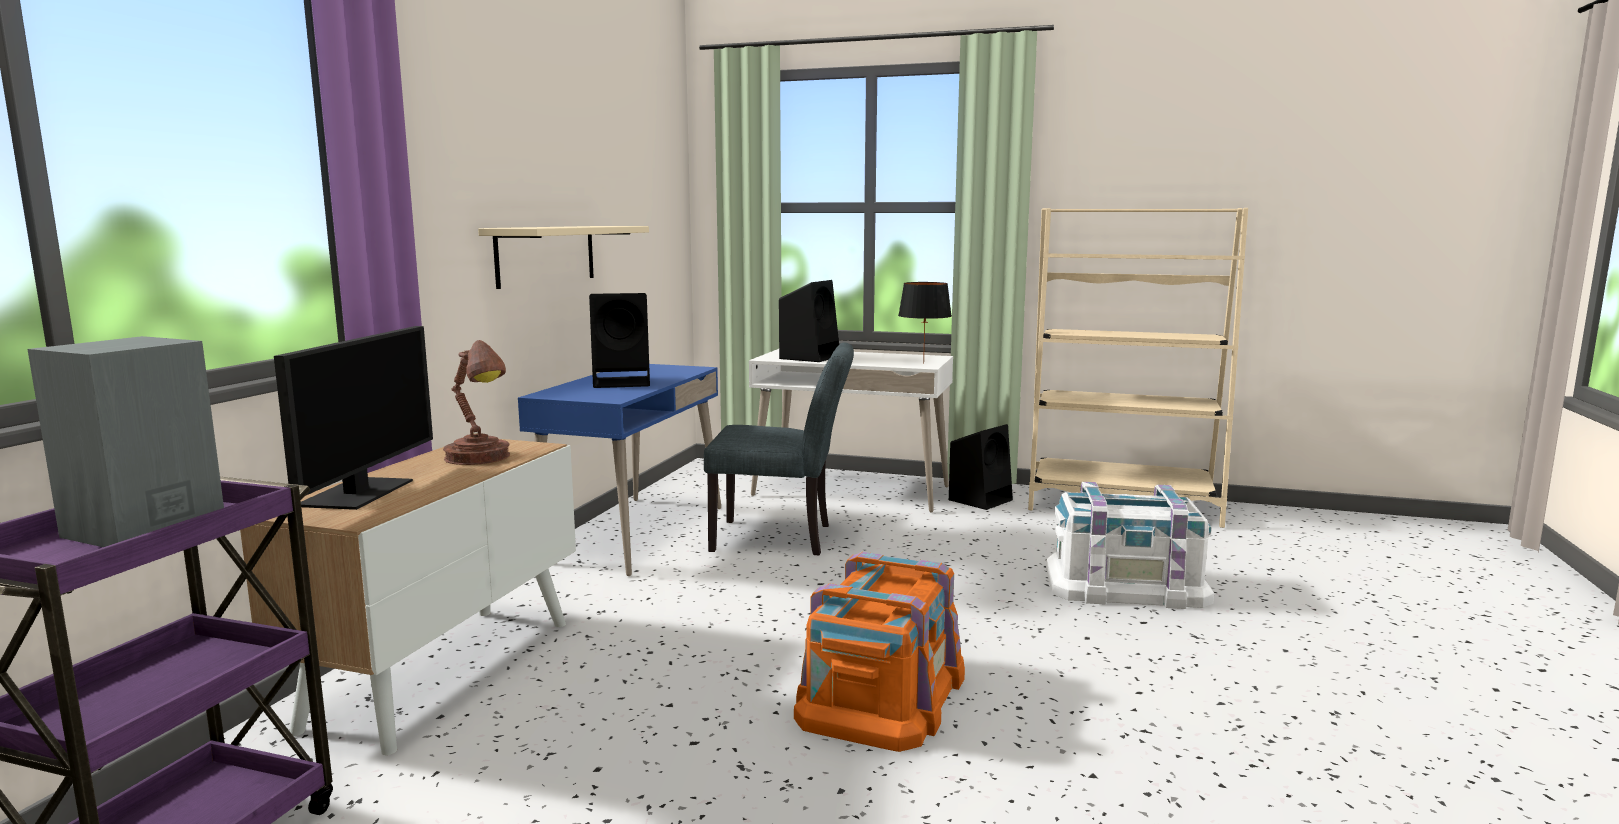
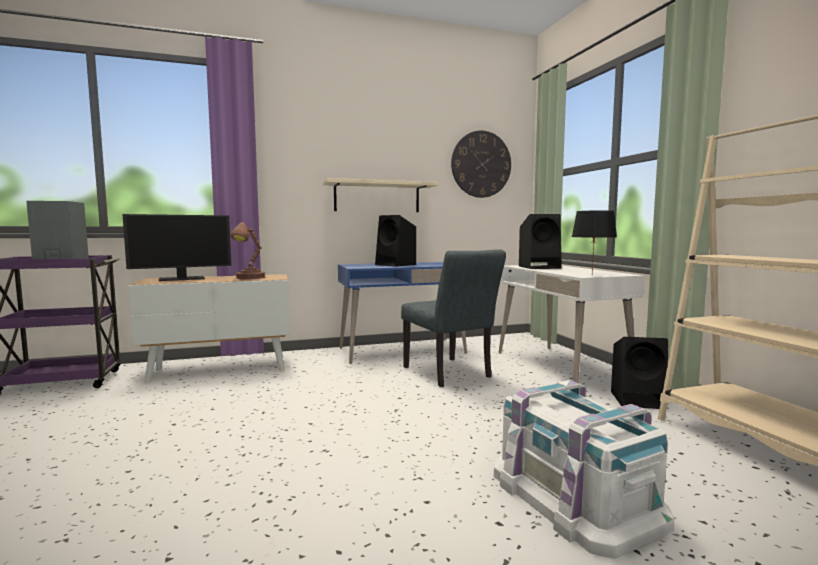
camera: 55 degrees right, 5 degrees down
orange storage box [794,552,965,752] -> none
none -> wall clock [451,130,511,198]

